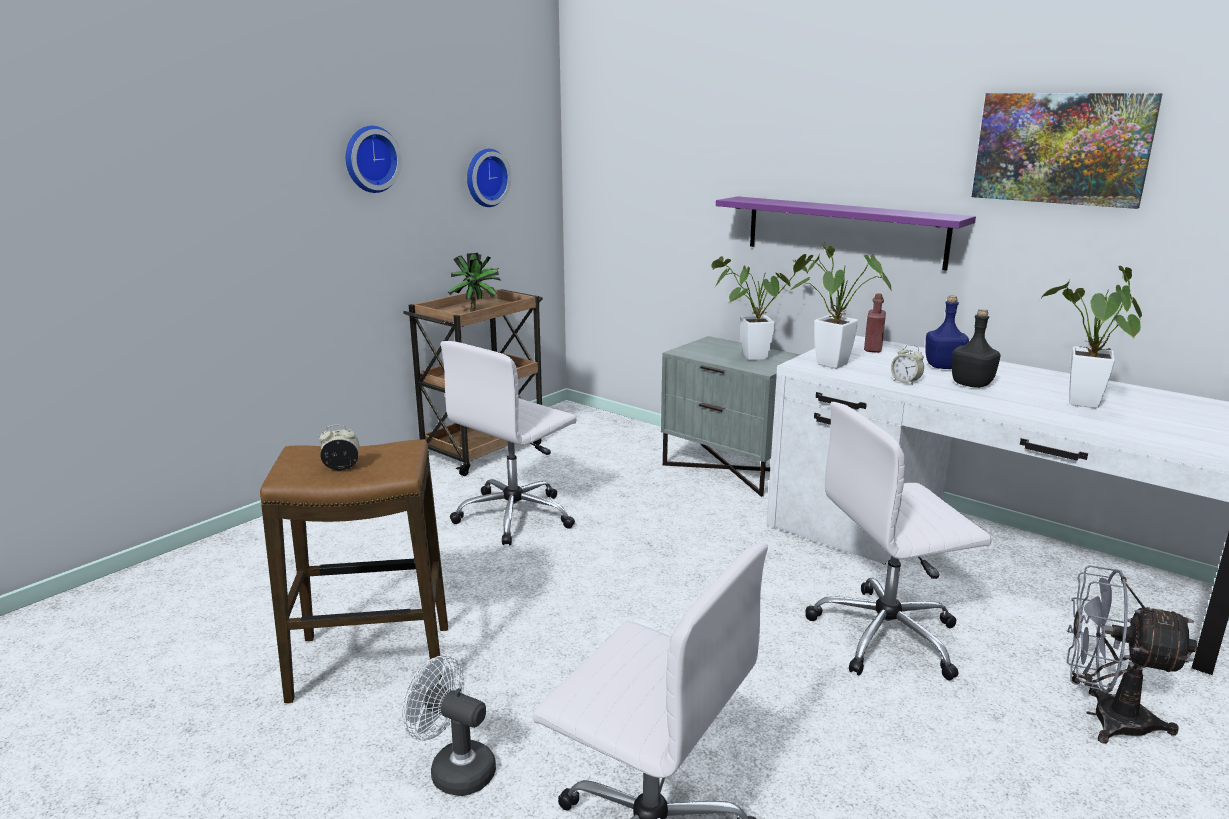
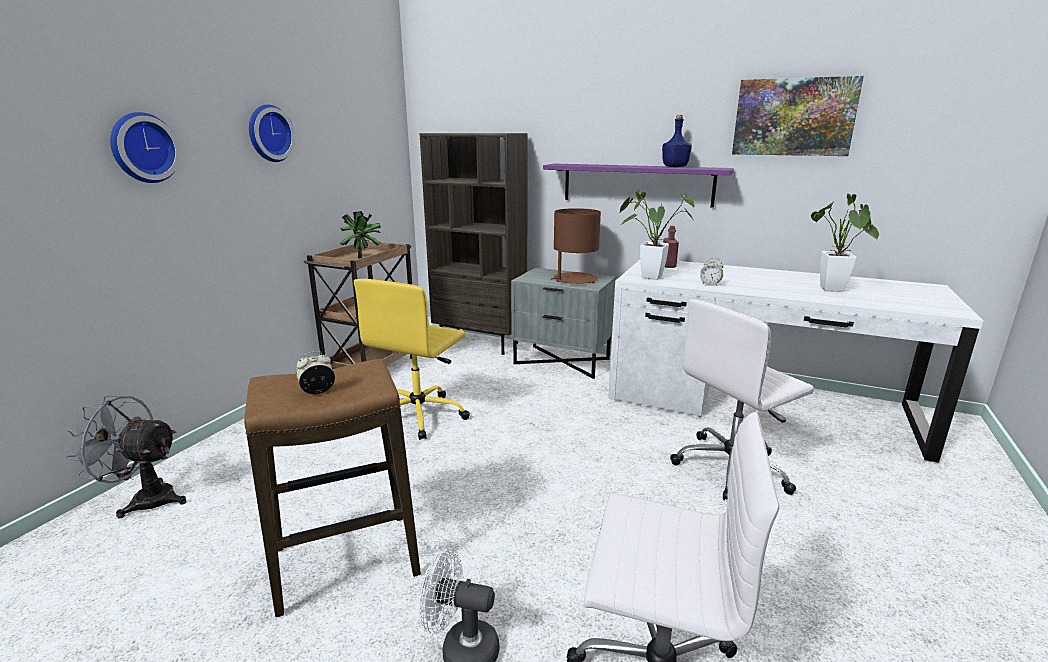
camera: 15 degrees left, 0 degrees up
white office chair [441,341,576,546] -> yellow office chair [354,279,470,440]
wall clock [467,149,511,207] -> wall clock moved to [110,112,181,183]
potted plant [712,256,808,360] -> brown table lamp [552,208,601,284]
blue bottle [925,295,969,369] -> blue bottle moved to [662,115,692,167]
black bottle [952,309,1001,388] -> none
grey fan [1067,565,1197,744] -> grey fan moved to [65,396,187,518]
none -> brown bookcase [420,133,528,355]

